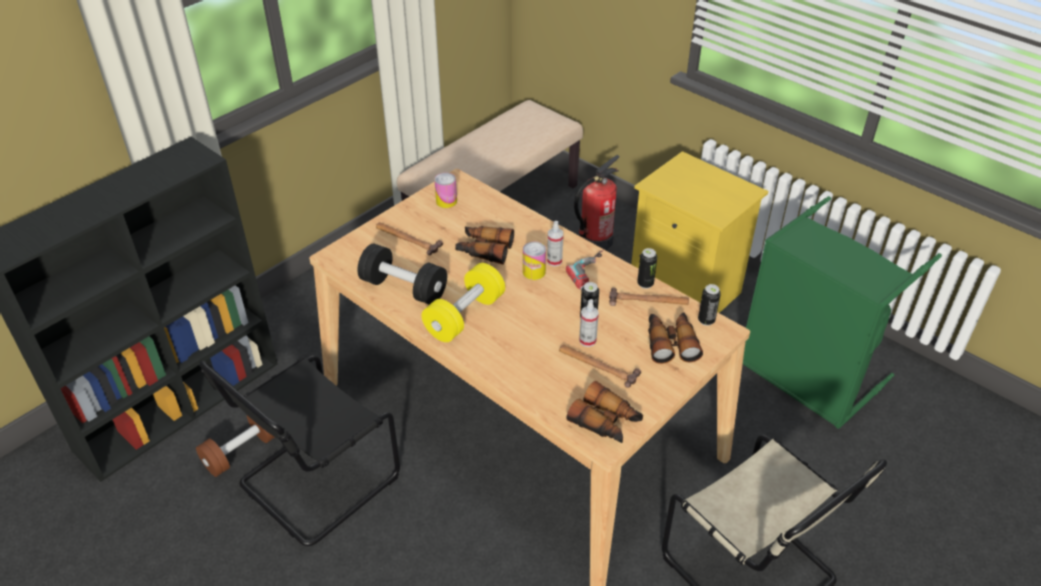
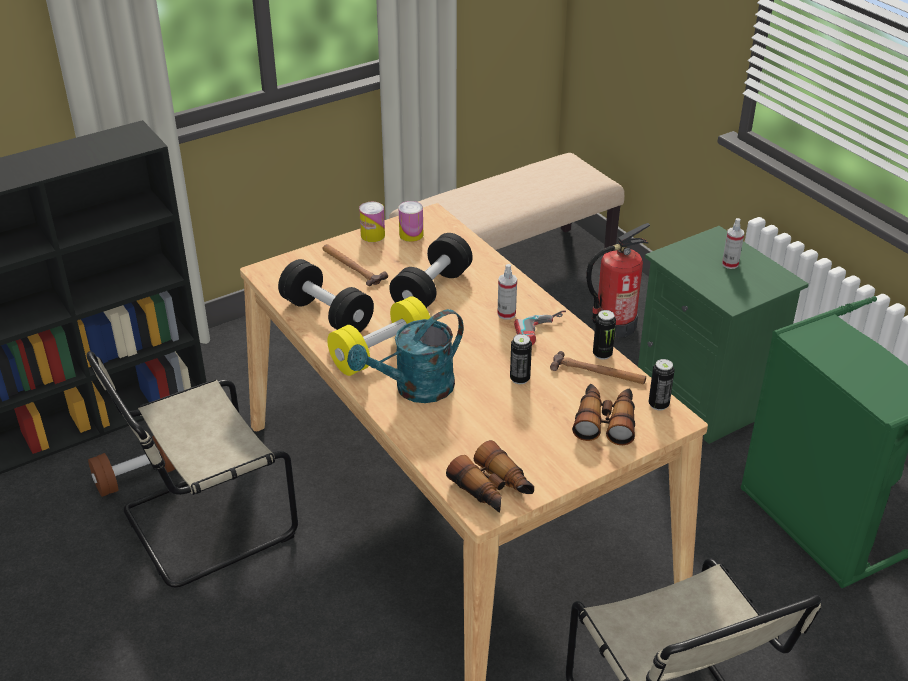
camera: 15 degrees right, 5 degrees down
black chair [199,355,400,546] -> beige chair [86,351,298,587]
binoculars [455,226,514,265] -> black dumbbell [389,233,473,308]
can [523,242,546,280] -> can moved to [359,202,385,242]
hammer [559,345,641,388] -> none
spray bottle [579,299,599,347] -> spray bottle moved to [722,218,744,269]
yellow nightstand [631,151,768,313] -> green nightstand [638,226,809,444]
none -> turquoise watering can [347,309,464,403]

